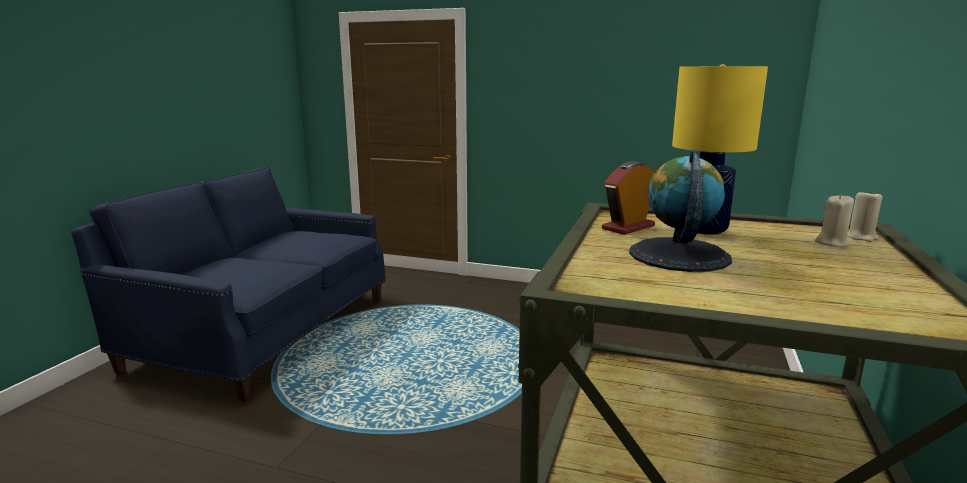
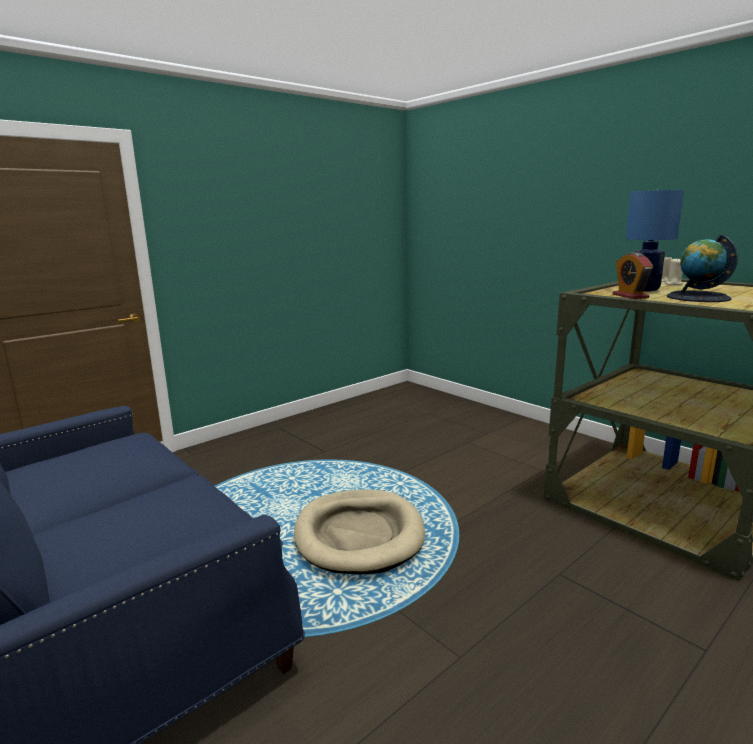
camera: 60 degrees left, 0 degrees up
yellow table lamp [672,64,768,235] -> blue table lamp [626,189,684,292]
none -> beige dog bed [294,489,425,574]

